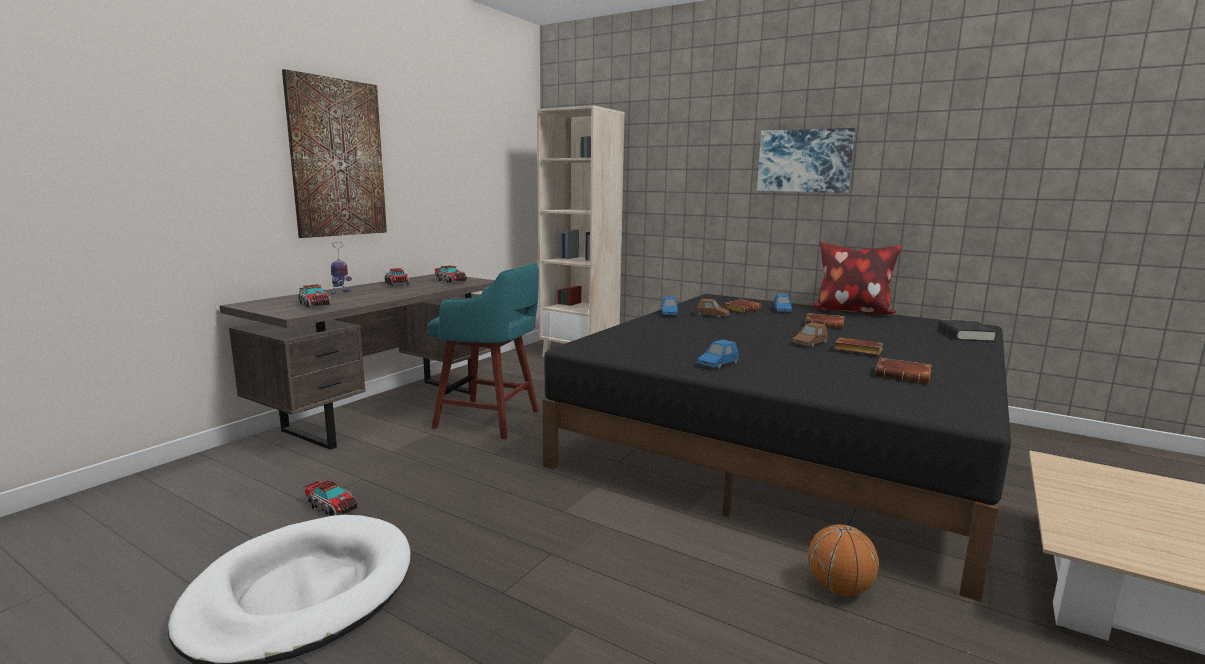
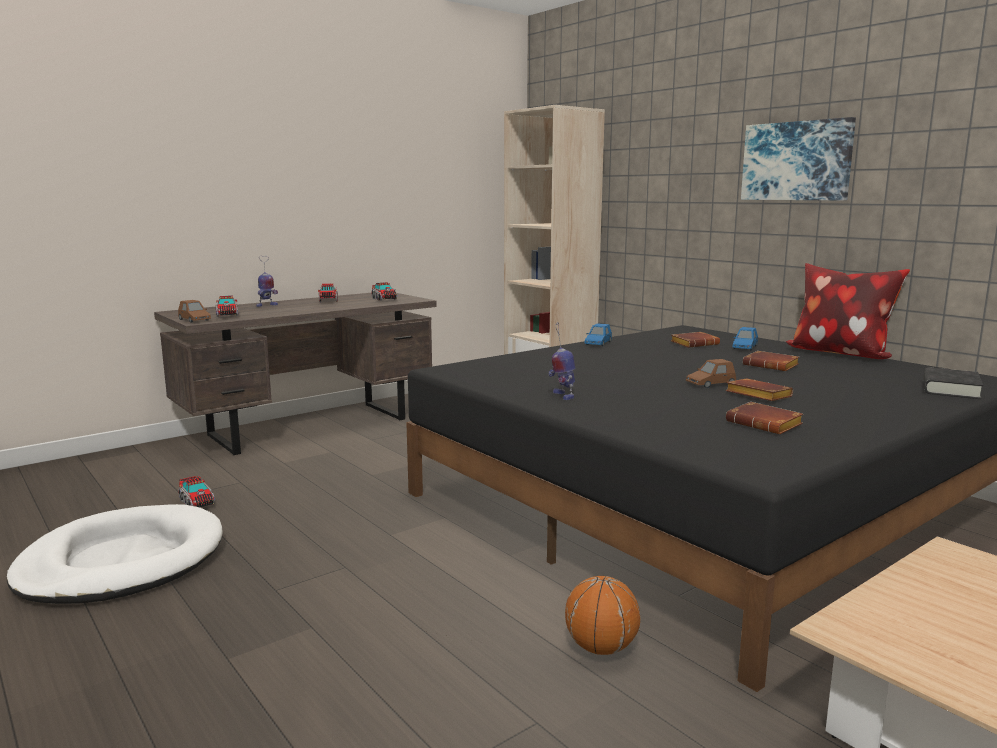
camera: 20 degrees right, 0 degrees up
picture [282,69,387,238] -> none
turquoise stool [428,263,539,439] -> none
brown toy car [695,299,730,318] -> brown toy car moved to [178,300,211,323]
blue toy car [697,340,739,369] -> toy robot [548,322,575,400]

